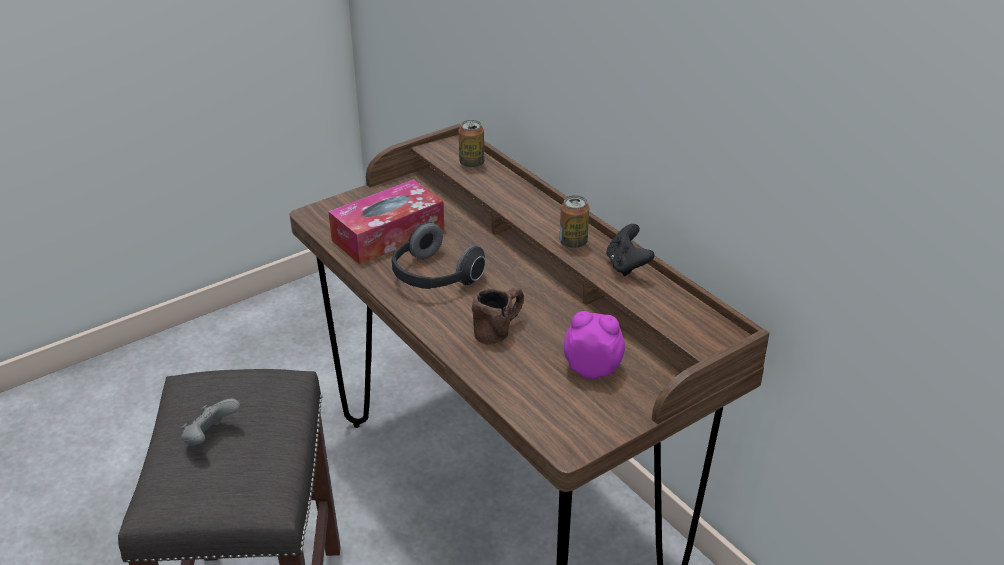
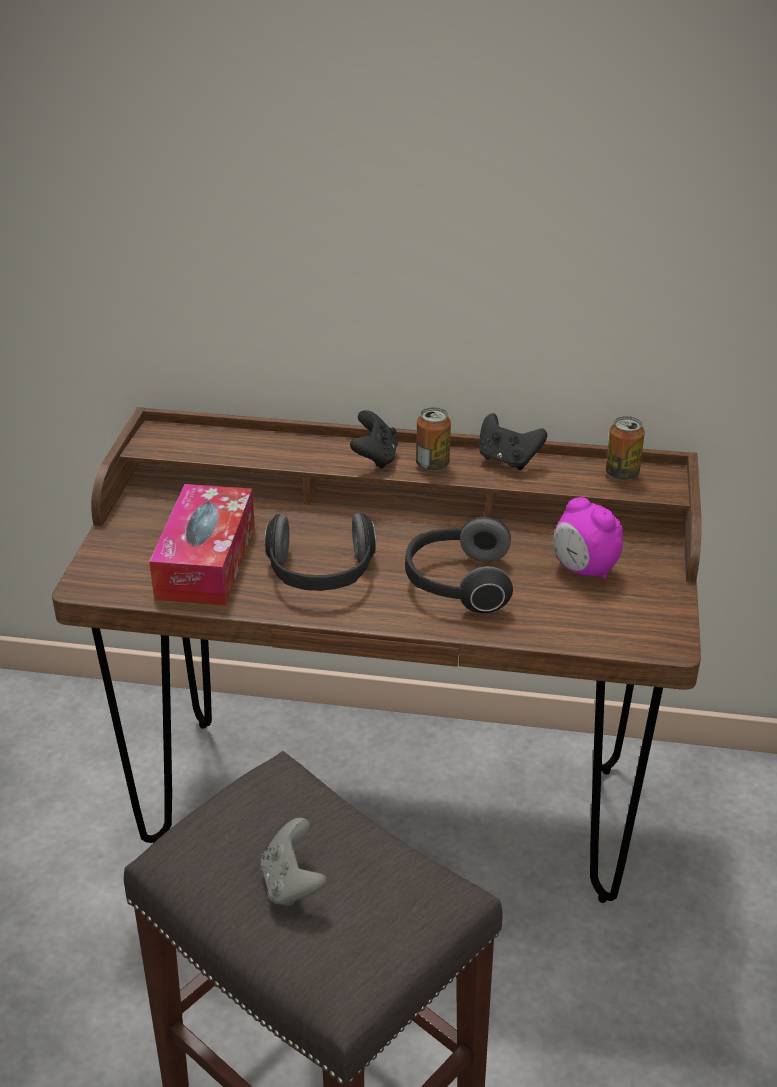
camera: 45 degrees left, 0 degrees up
can [459,120,484,168] -> can moved to [606,416,645,481]
brown mug [472,288,524,345] -> headphones [405,516,513,613]
alarm clock [564,311,625,379] -> alarm clock turned 105 degrees counterclockwise [553,497,623,579]
none -> black game controller [350,410,398,469]

